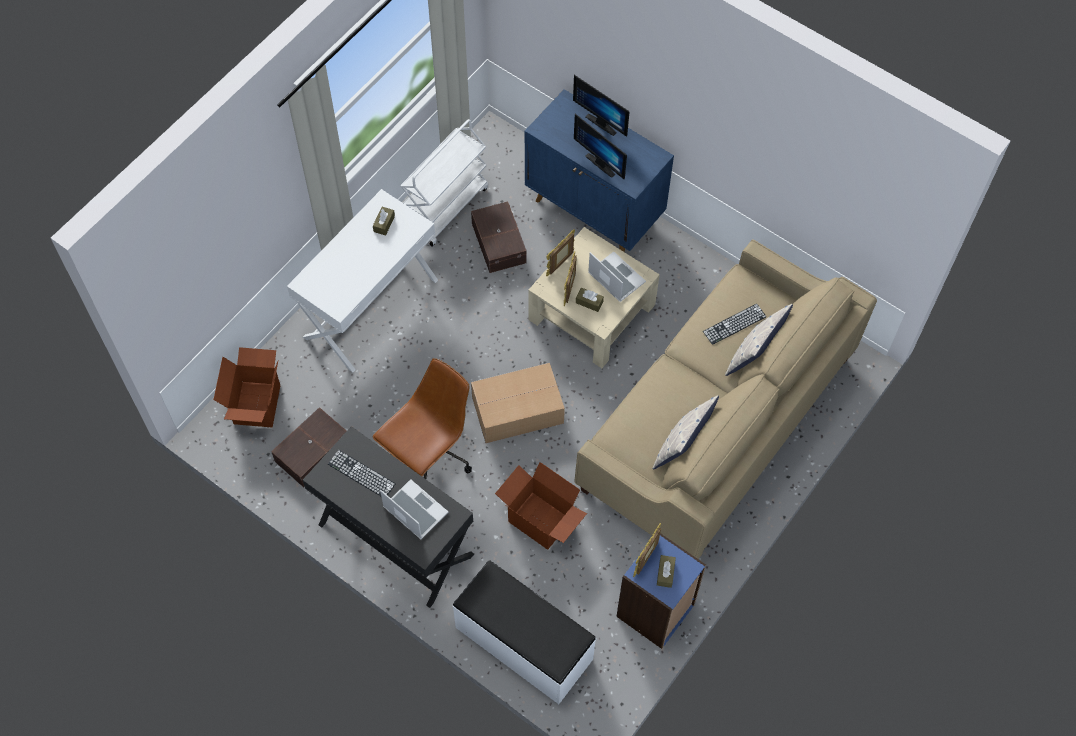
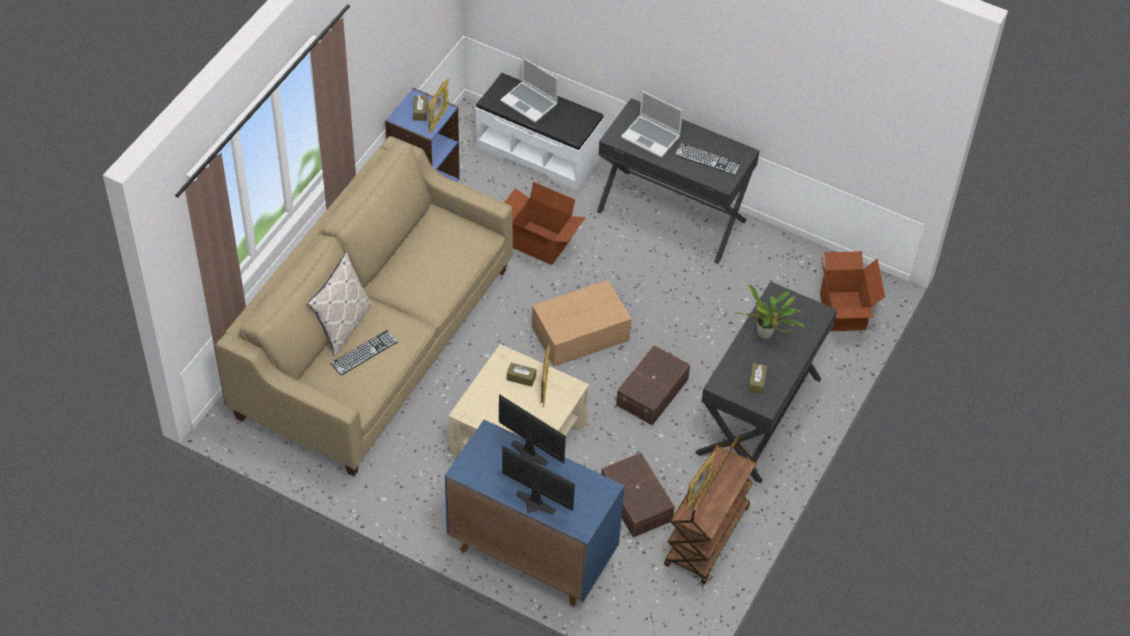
camera: 170 degrees right, 10 degrees down
brown storage box [271,407,346,488] -> brown storage box moved to [616,345,690,425]
white desk [287,189,438,372] -> black desk [695,281,837,484]
brown office chair [373,358,472,479] -> none
white cart [401,119,488,247] -> brown cart [664,434,757,584]
picture frame [546,229,575,276] -> picture frame moved to [686,452,715,510]
laptop [588,252,646,302] -> laptop moved to [500,57,558,123]
pillow [652,395,719,469] -> none
none -> potted plant [734,284,805,339]

